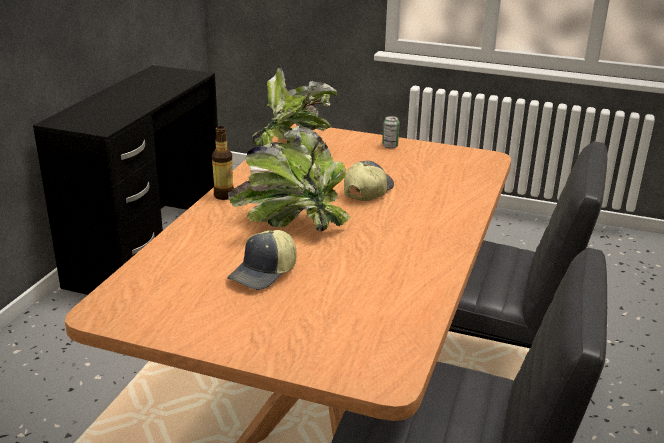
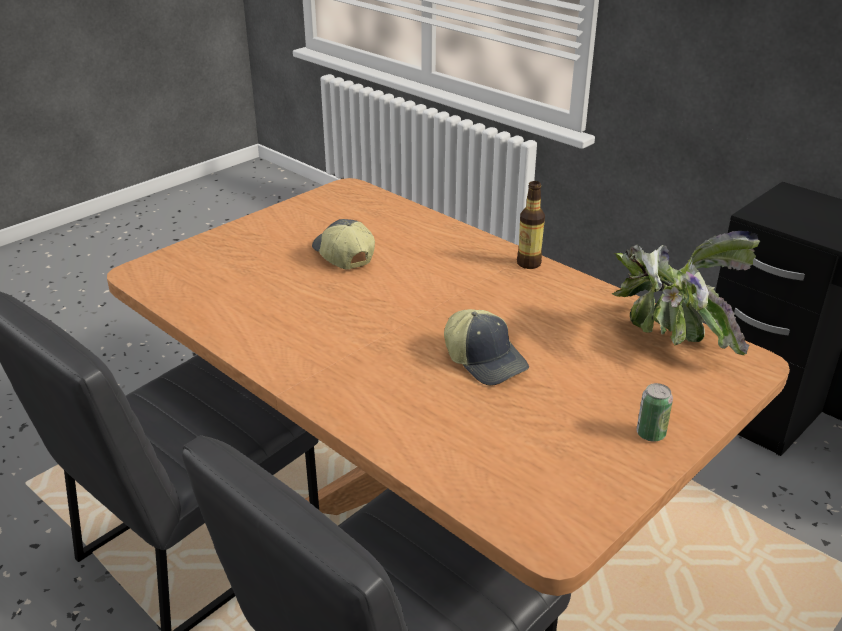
camera: 115 degrees right, 5 degrees up
potted plant [228,125,351,231] -> none

